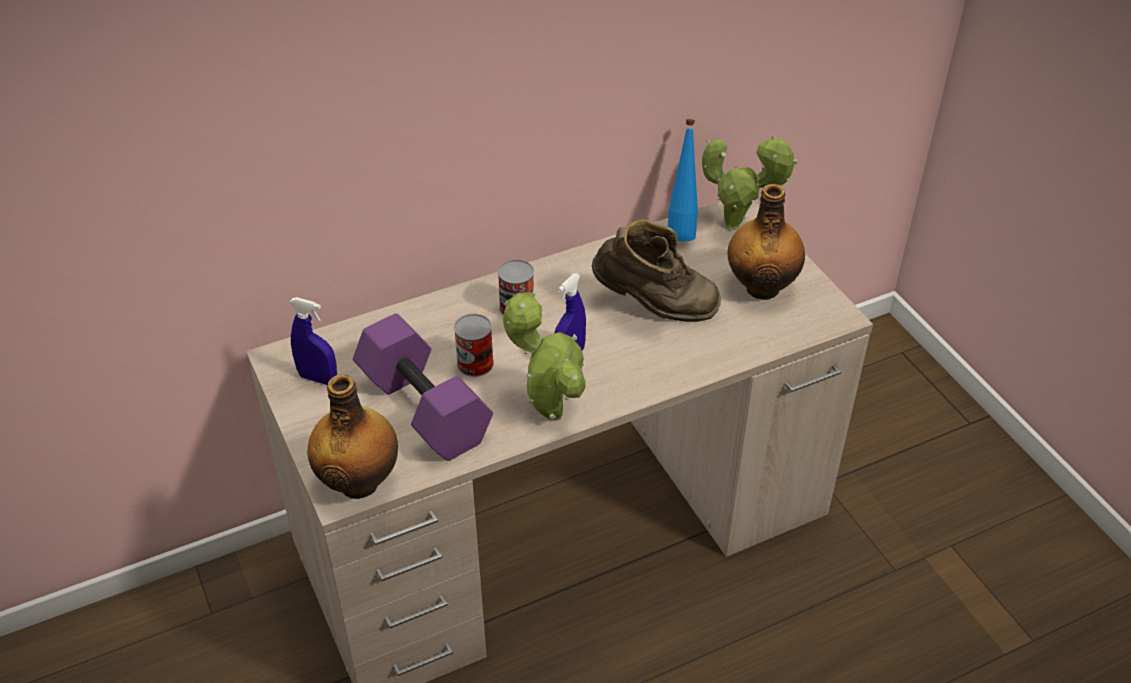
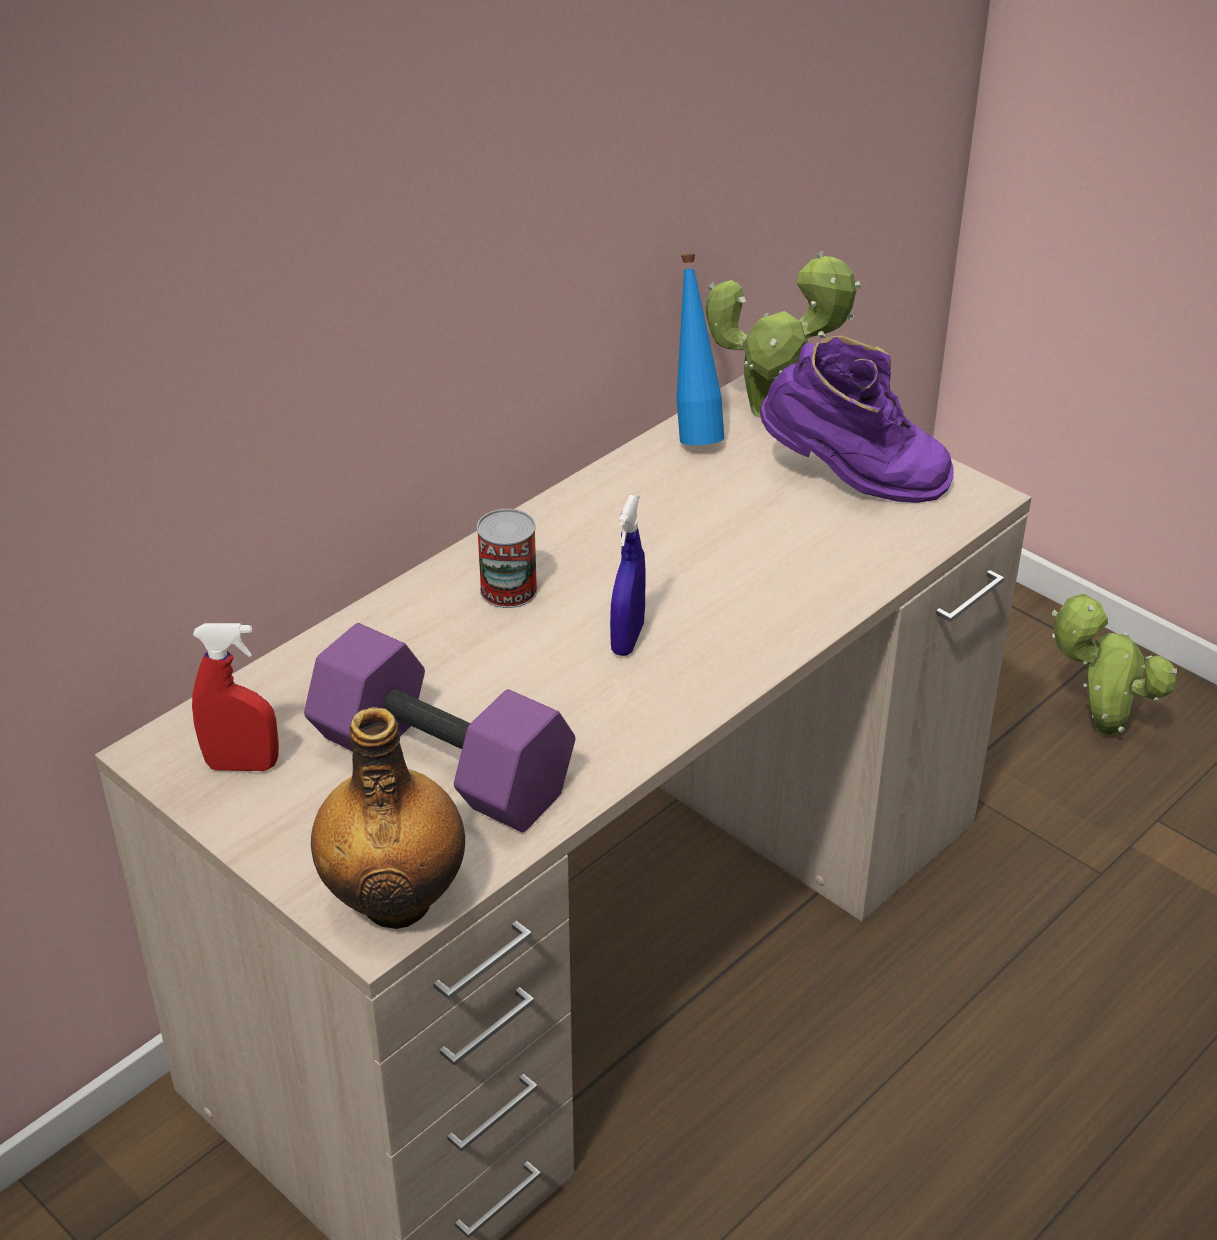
camera: 20 degrees left, 5 degrees down
blue spray bottle [289,297,337,385] -> red spray bottle [192,623,279,771]
can [454,314,494,377] -> none
potted plant [503,291,586,421] -> potted plant moved to [1052,591,1177,736]
brown boot [592,219,721,322] -> none
bottle [727,184,805,300] -> purple boot [760,335,954,503]

